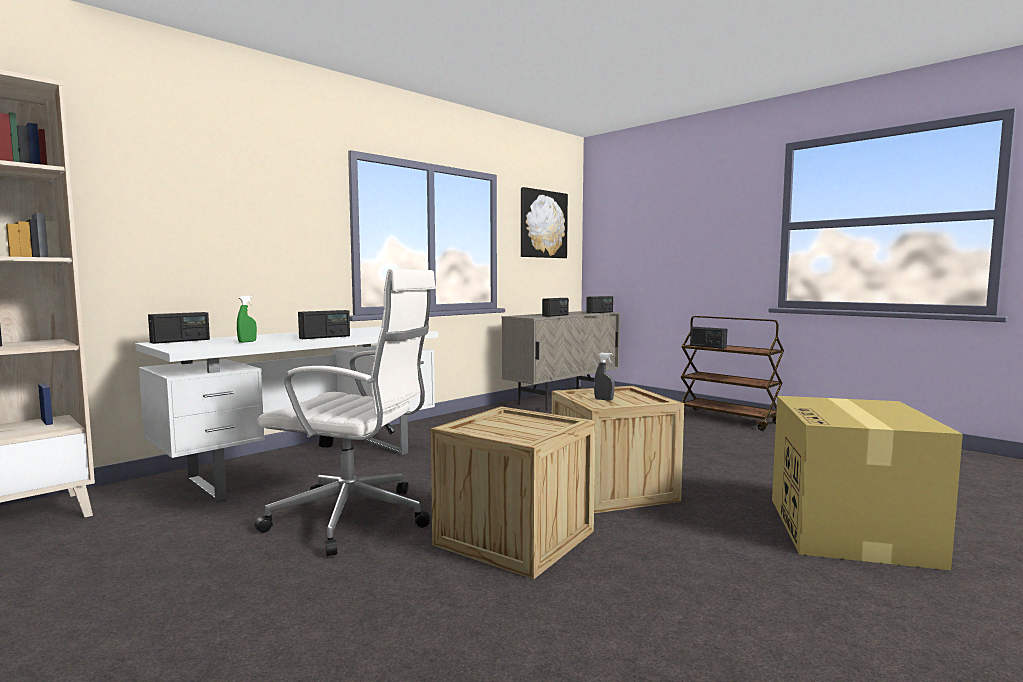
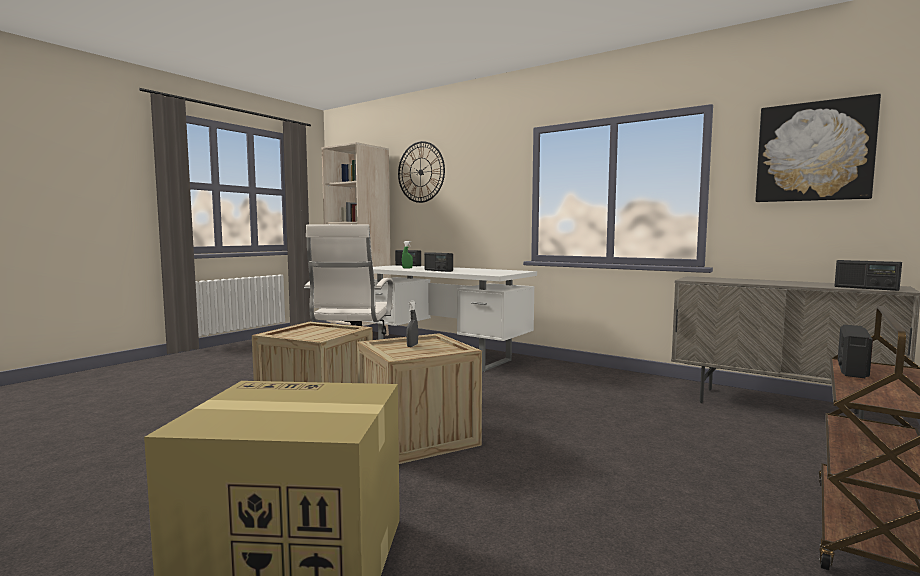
camera: 80 degrees right, 0 degrees up
radio [542,298,569,317] -> none
none -> wall clock [398,141,445,203]

